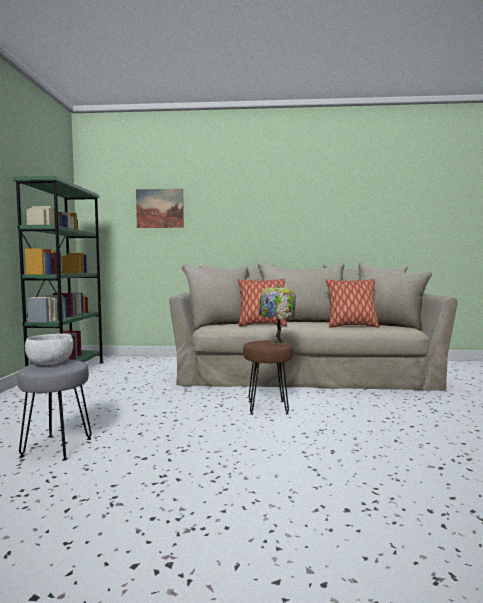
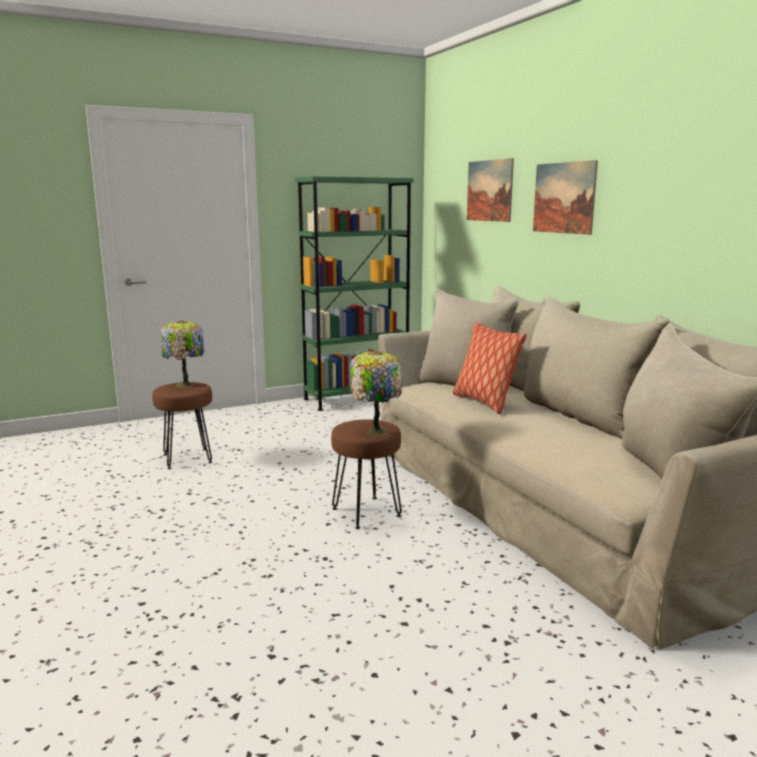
camera: 60 degrees right, 10 degrees up
grey stool [17,360,92,461] -> brown stool [152,382,212,469]
white bowl [25,334,73,365] -> table lamp [161,320,204,388]
pillow [326,279,379,328] -> none
none -> picture [533,160,598,235]

